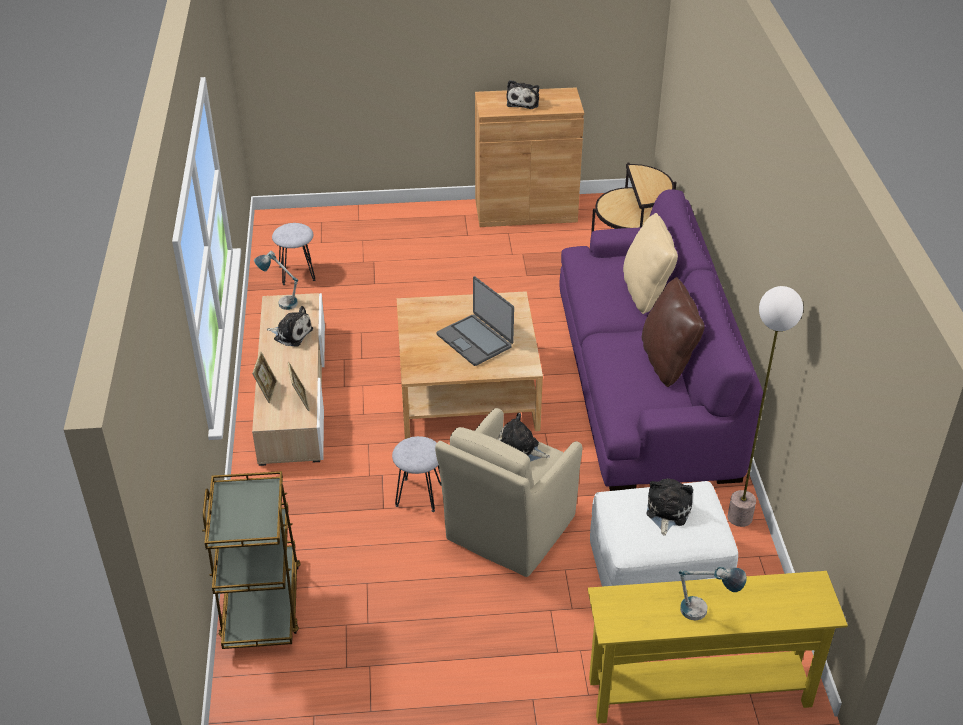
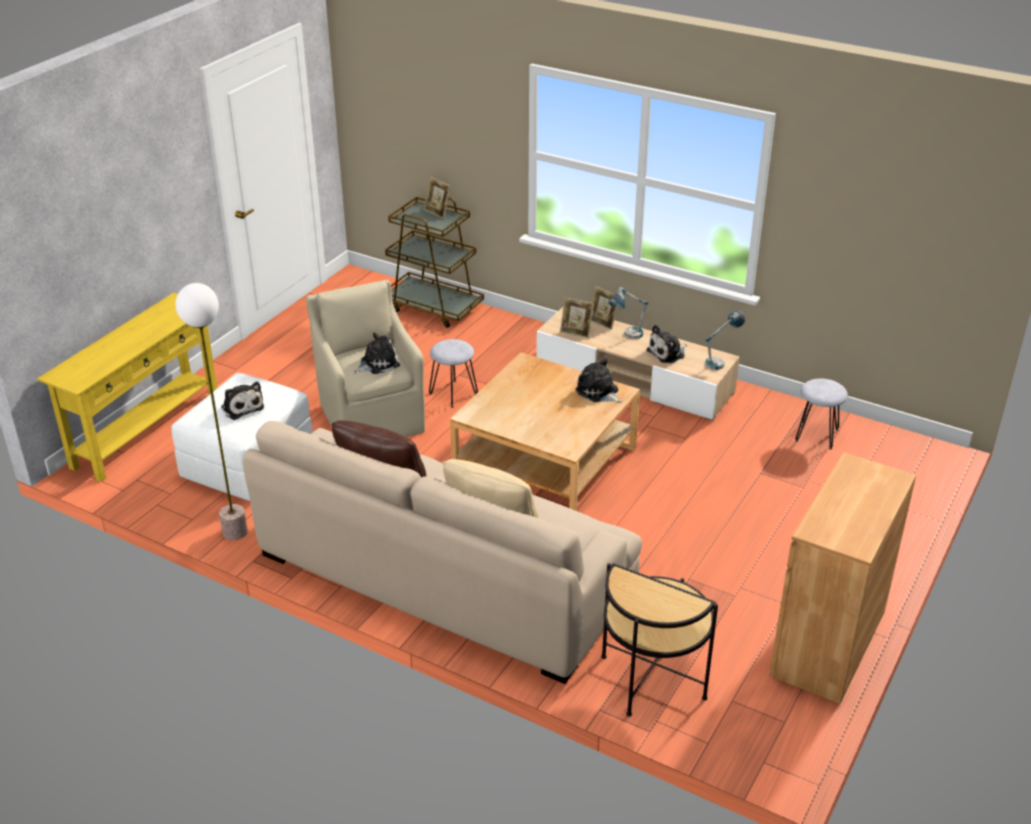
camera: 125 degrees right, 5 degrees down
laptop [437,276,514,366] -> none
plush toy [506,80,539,109] -> plush toy moved to [576,358,622,403]
purple sofa [560,189,763,491] -> beige sofa [243,421,642,684]
table lamp [679,567,747,621] -> table lamp moved to [608,287,648,339]
none -> picture frame [424,177,451,219]

